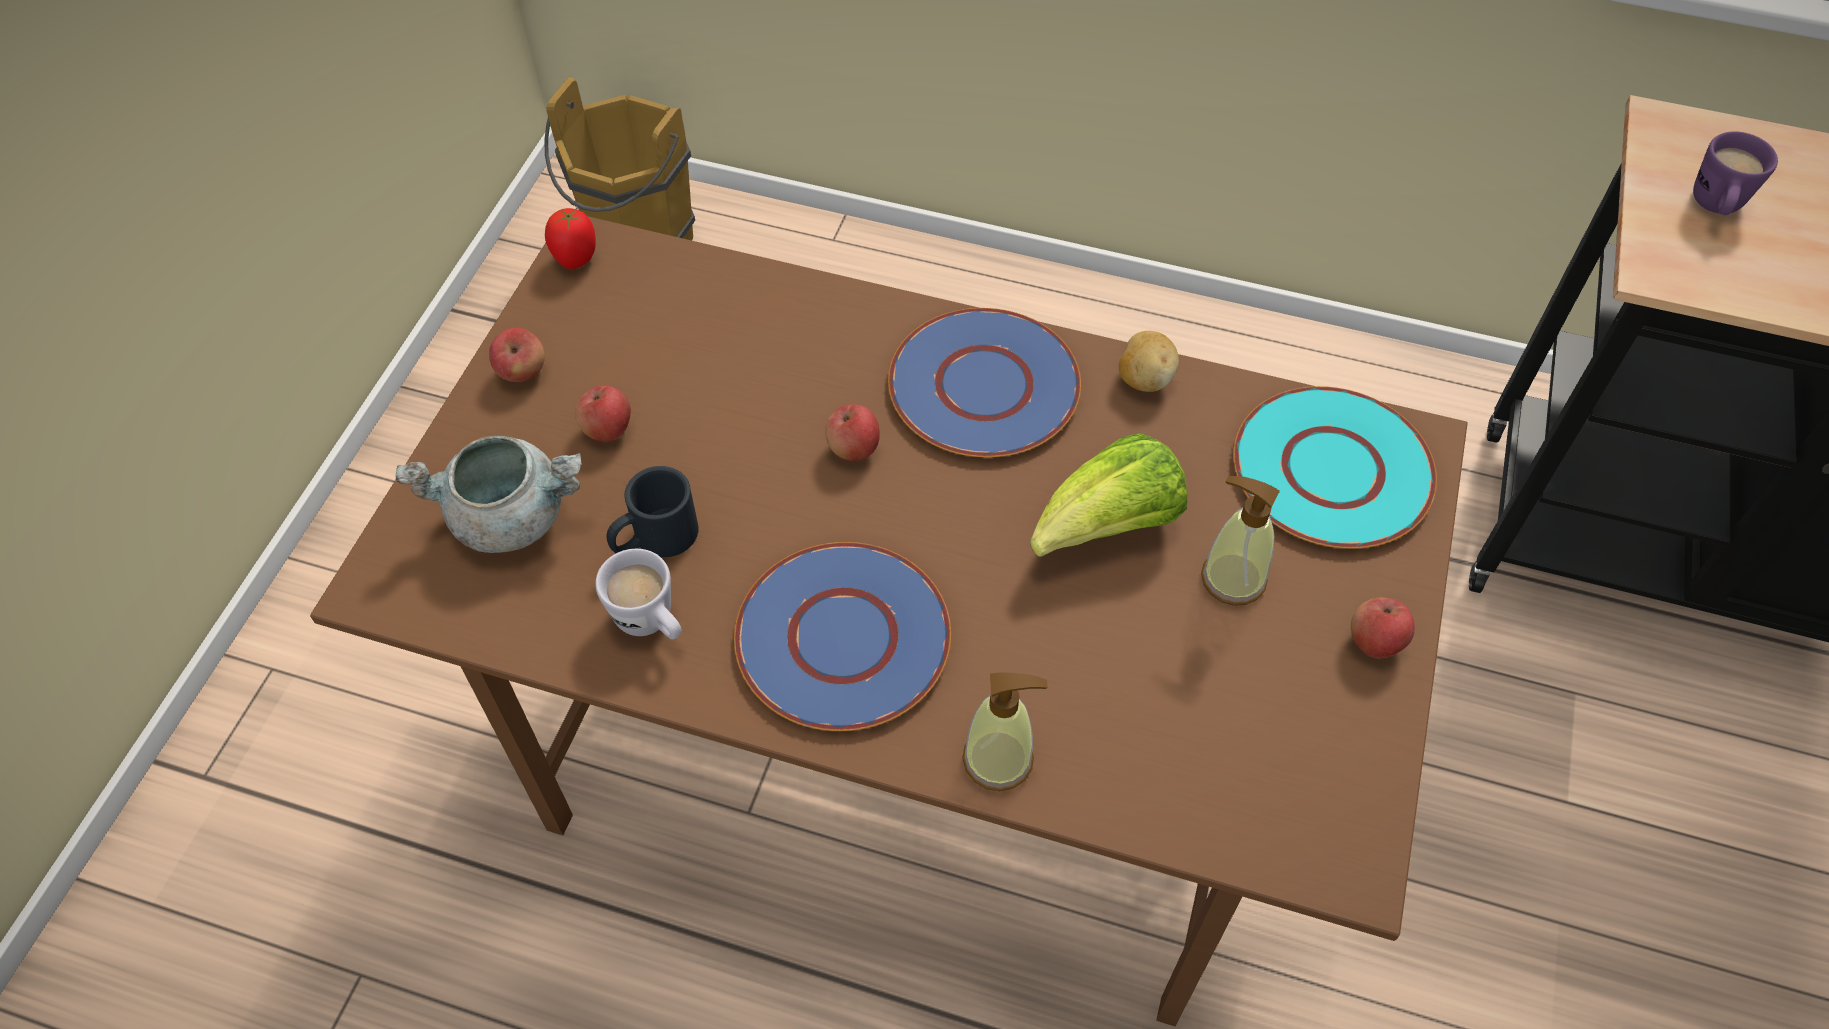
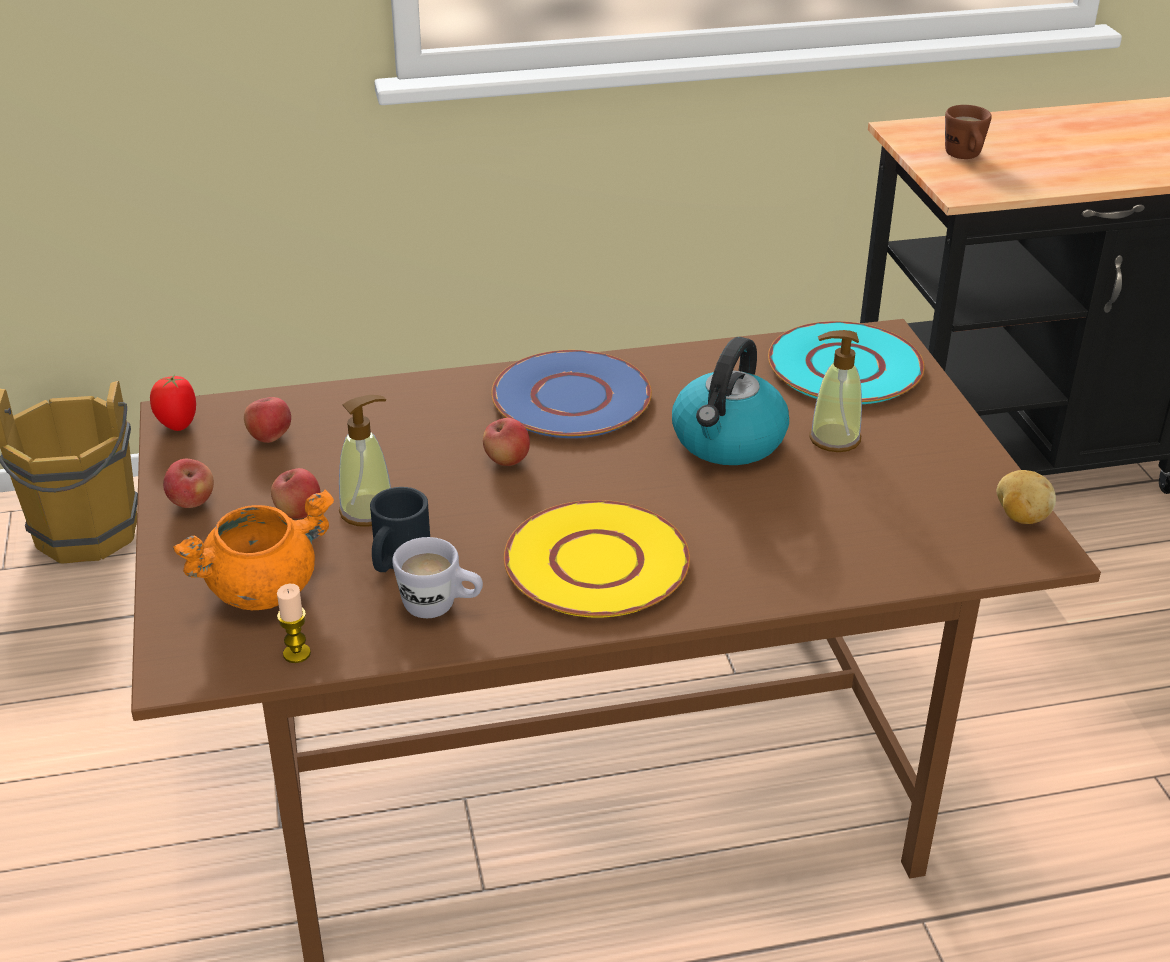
camera: 30 degrees left, 20 degrees down
grey cooking pot [395,435,582,553] -> orange cooking pot [173,490,334,610]
blue plate [734,542,951,731] -> yellow plate [504,500,690,618]
soap dispenser [962,673,1048,791] -> soap dispenser moved to [339,395,391,527]
lettuce [1030,433,1187,557] -> kettle [672,337,789,465]
potato [1119,331,1179,392] -> potato moved to [997,470,1056,524]
apple [1351,598,1415,658] -> apple moved to [244,397,291,443]
purple mug [1693,131,1778,215] -> brown mug [945,105,992,159]
none -> candle [277,584,311,663]

